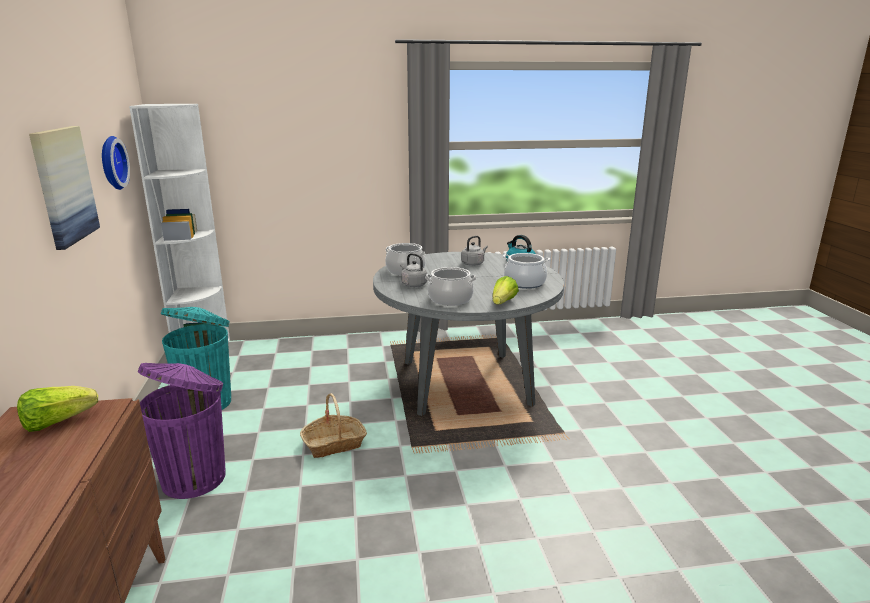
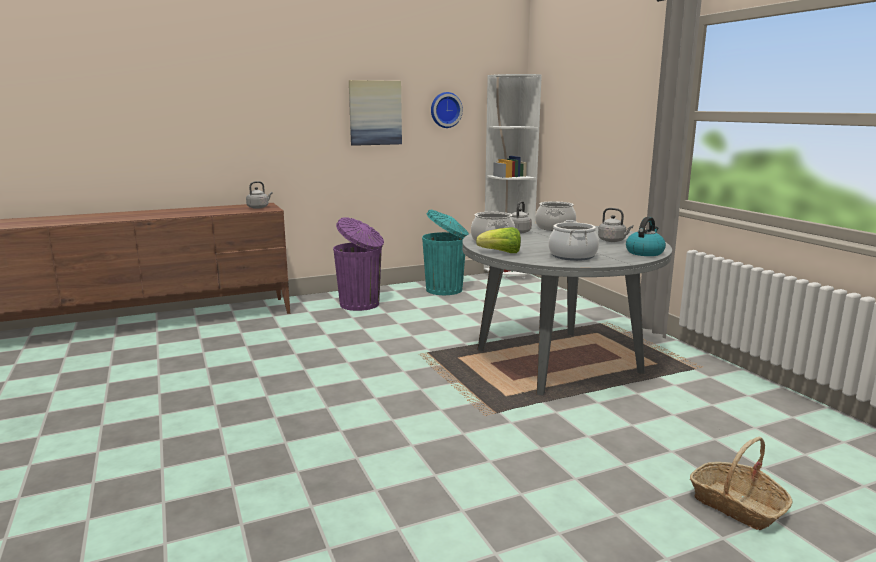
camera: 75 degrees right, 5 degrees down
lettuce [17,386,98,432] -> grey kettle [246,181,273,209]
basket [300,393,367,458] -> basket moved to [690,437,793,530]

